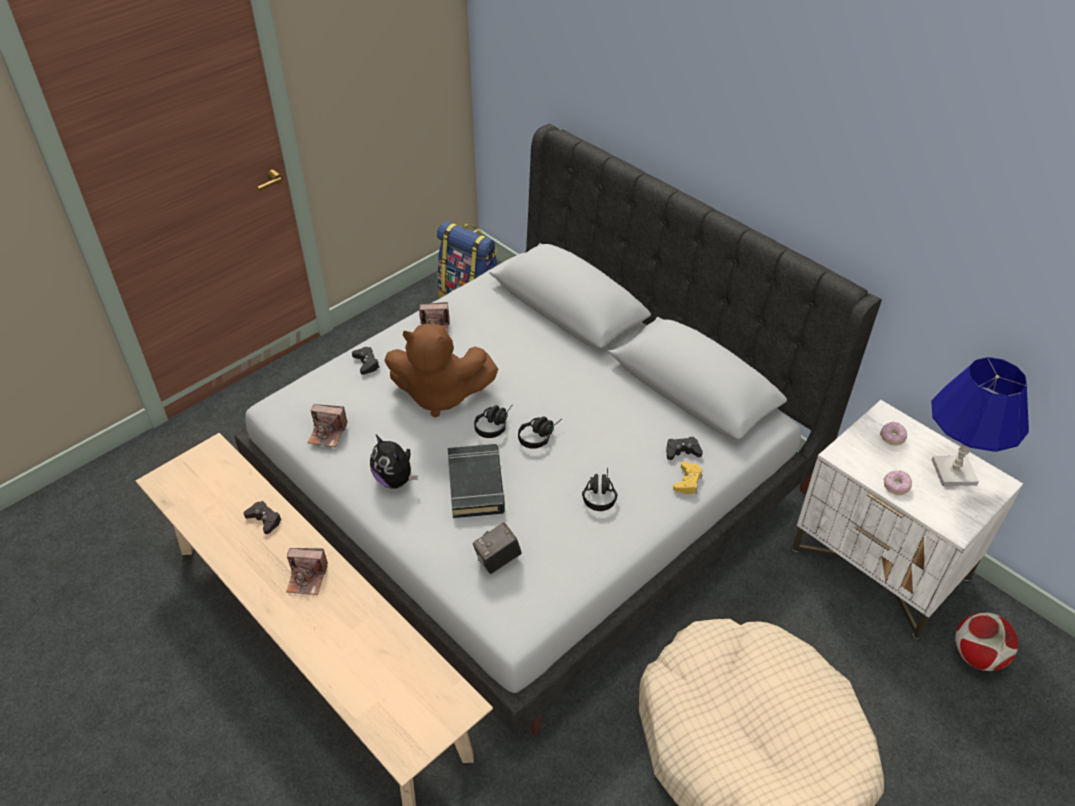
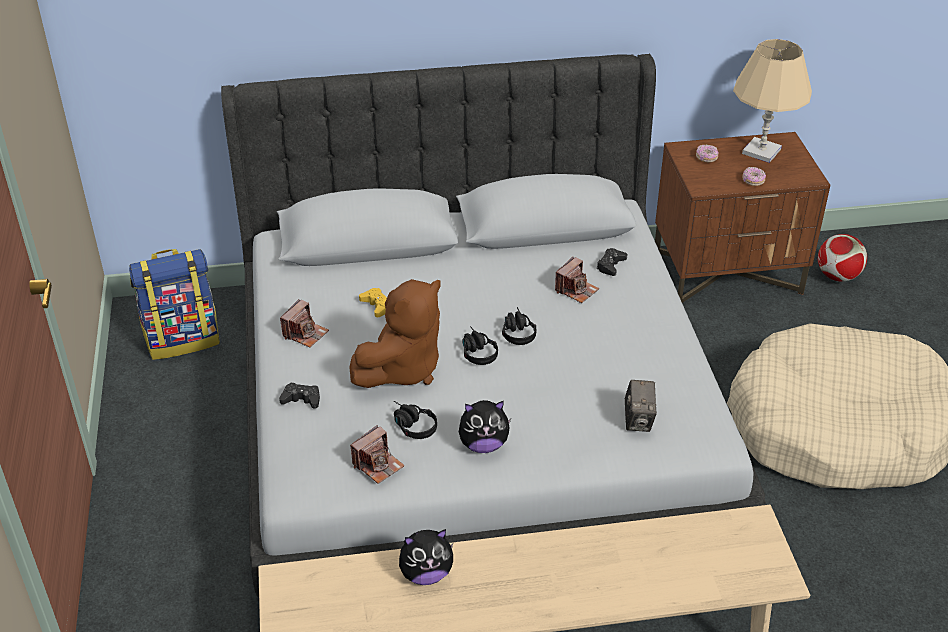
camera: 55 degrees left, 5 degrees down
black game controller [244,501,282,534] -> plush toy [399,529,453,585]
camera [286,548,328,595] -> camera moved to [555,257,599,303]
black book [448,444,505,518] -> none
black headphones [582,468,617,511] -> black headphones moved to [394,401,437,439]
yellow game controller [673,461,703,494] -> yellow game controller moved to [359,288,387,317]
white nightstand [792,400,1023,639] -> brown nightstand [655,132,830,303]
blue table lamp [931,357,1029,486] -> beige table lamp [733,39,812,163]

